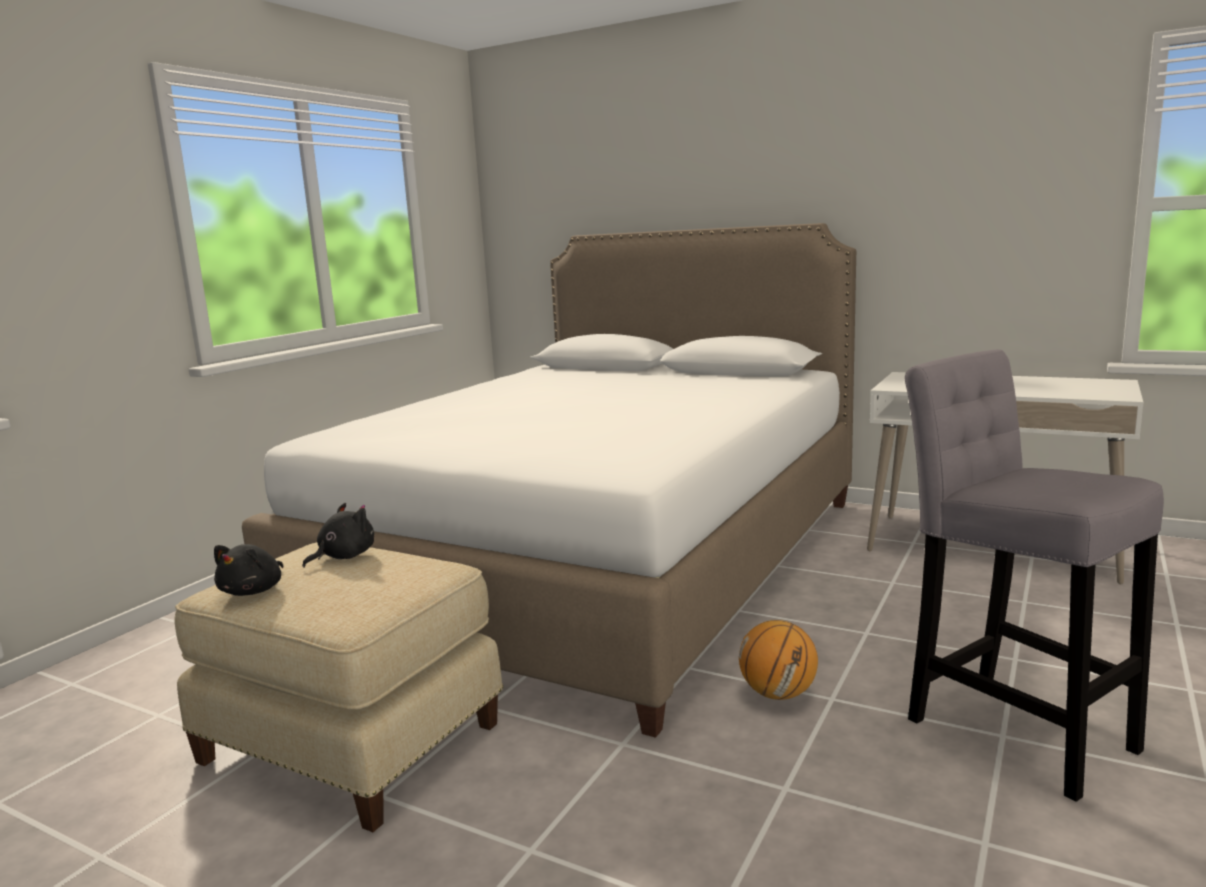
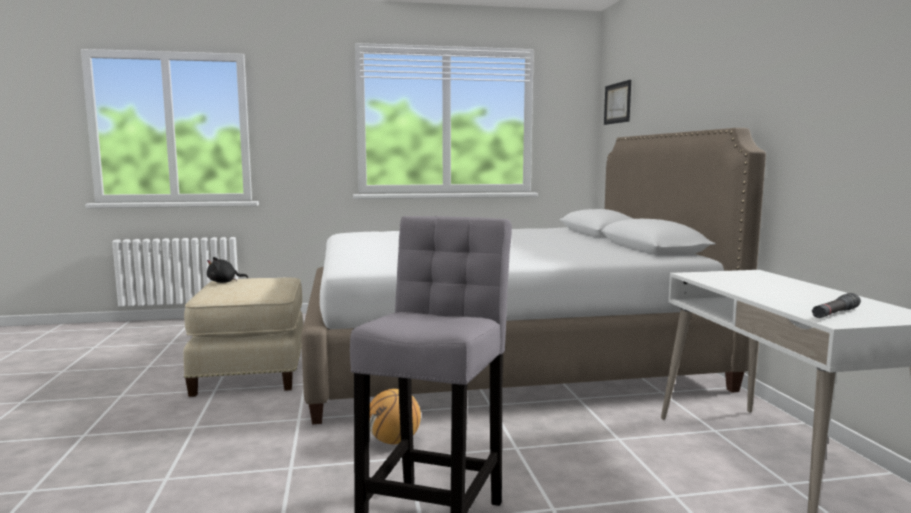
camera: 50 degrees right, 5 degrees down
black plush toy [302,503,374,568] -> none
none -> picture [604,80,631,125]
none -> black flashlight [812,293,861,318]

